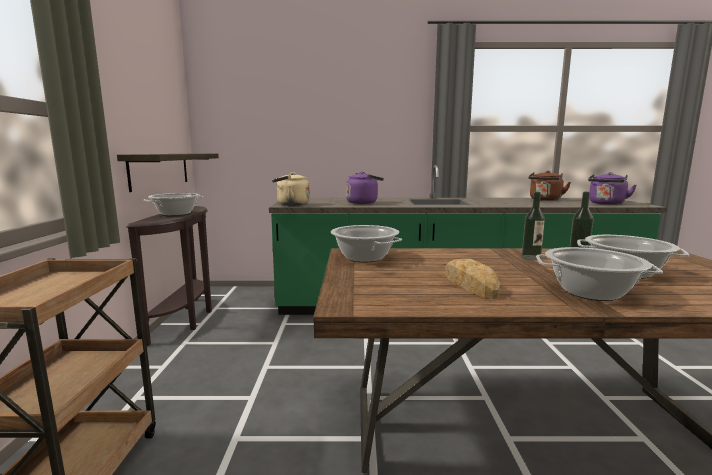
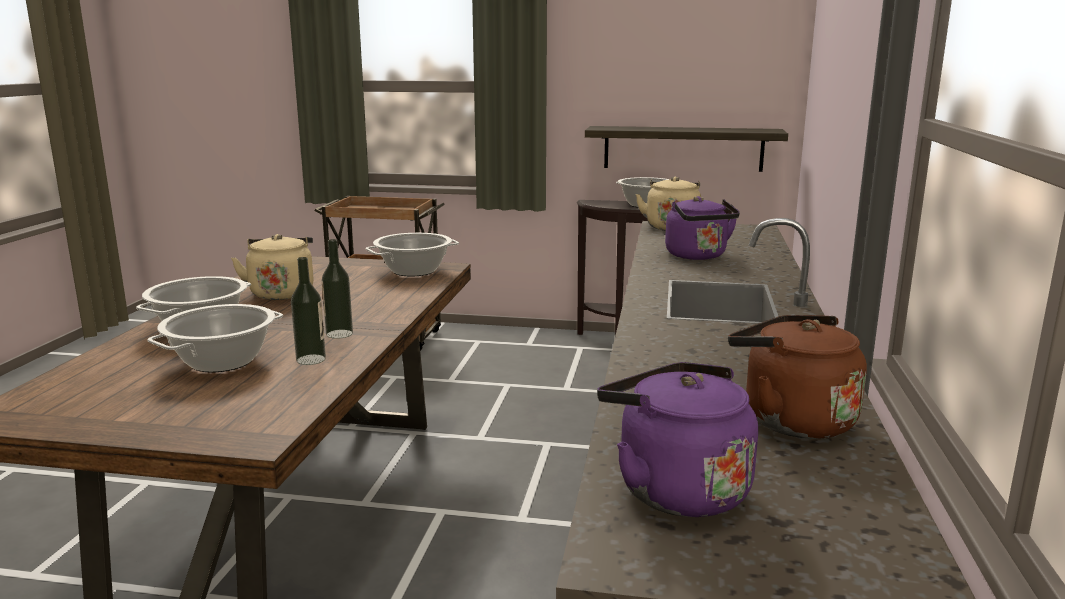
camera: 100 degrees right, 5 degrees up
bread [445,259,500,299] -> beige kettle [231,234,314,300]

